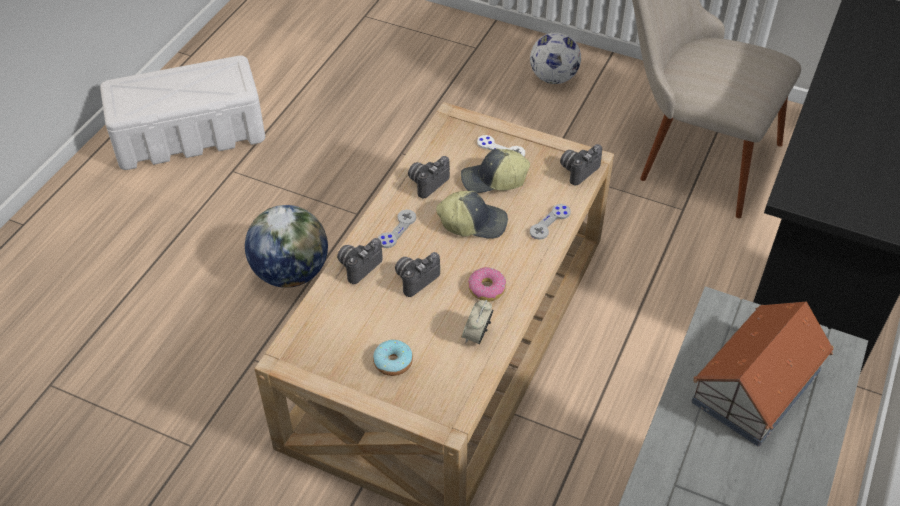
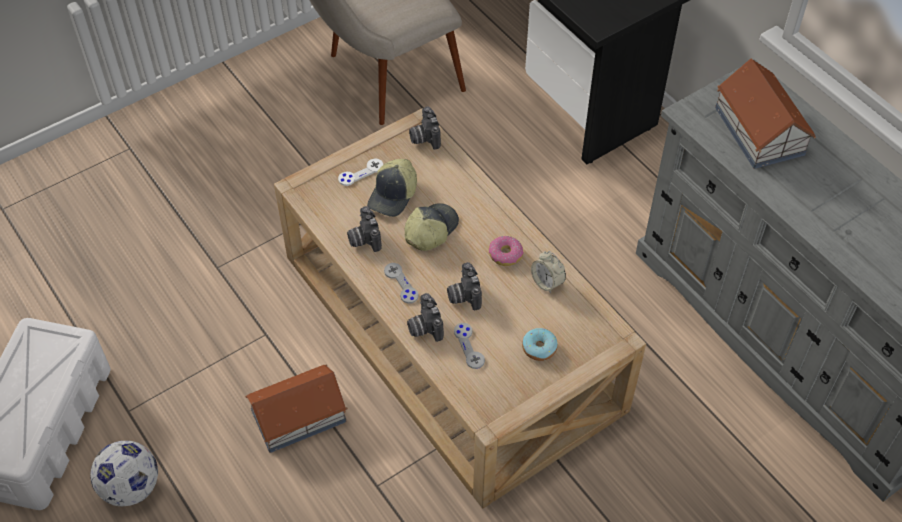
camera: 60 degrees left, 5 degrees up
globe [245,205,328,288] -> toy house [245,364,348,453]
football [530,32,581,84] -> football moved to [90,441,158,506]
grey game controller [530,204,571,240] -> grey game controller moved to [454,323,485,369]

